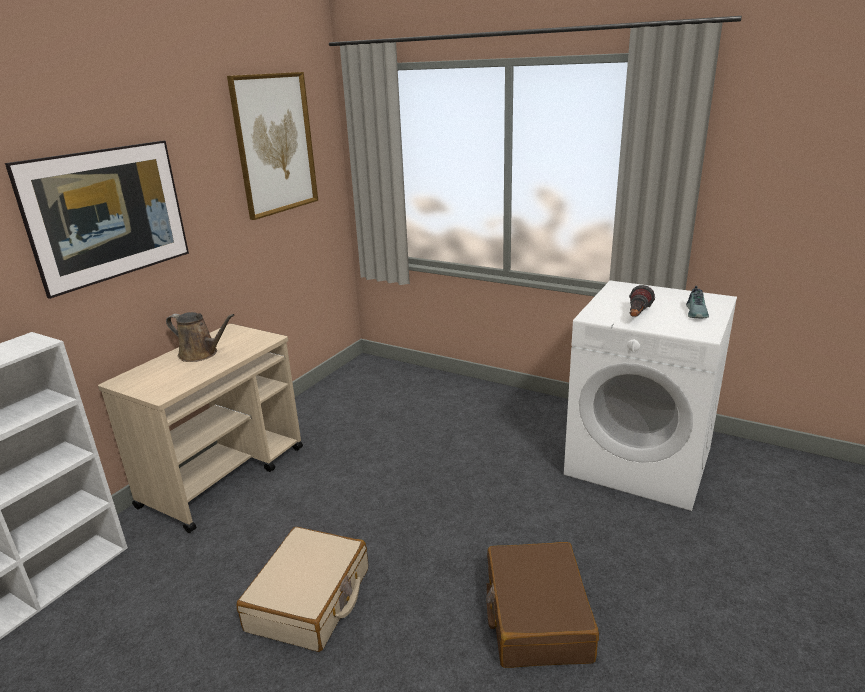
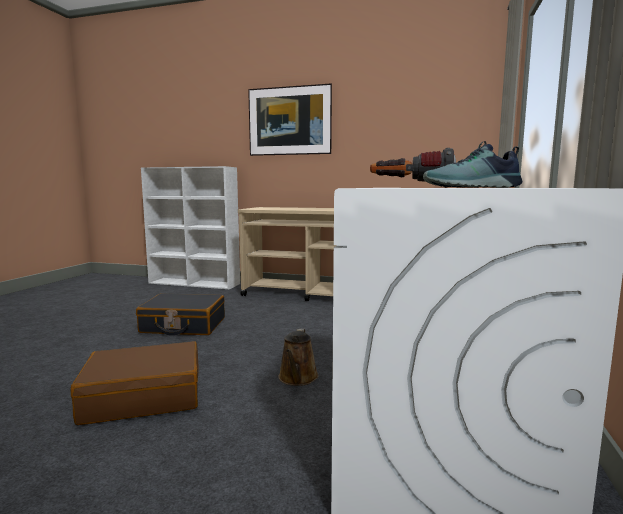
camera: 75 degrees right, 15 degrees down
brown watering can [166,312,234,362] -> brown watering can moved to [278,329,319,386]
picture [227,72,318,220] -> none
beige suitcase [236,527,368,652] -> black suitcase [136,293,225,336]

